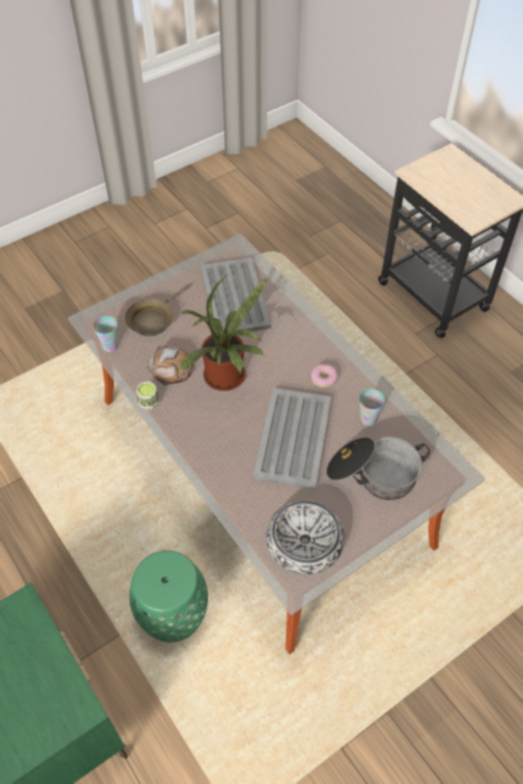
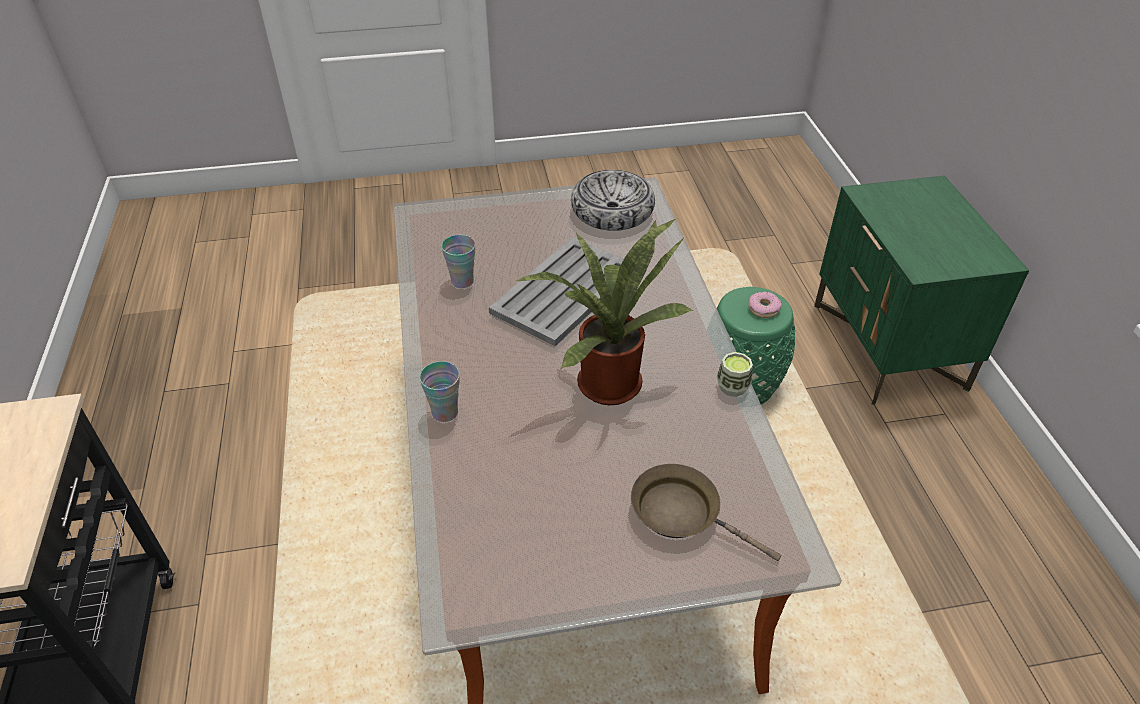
camera: 155 degrees left, 10 degrees down
cup [93,316,118,352] -> cup moved to [420,362,460,422]
brown frying pan [125,284,190,336] -> brown frying pan turned 120 degrees counterclockwise [631,464,781,561]
bread [147,344,195,385] -> none
grey tray [200,257,271,332] -> none
donut [311,364,338,388] -> donut moved to [748,292,782,318]
cooking pot [326,436,430,500] -> none

